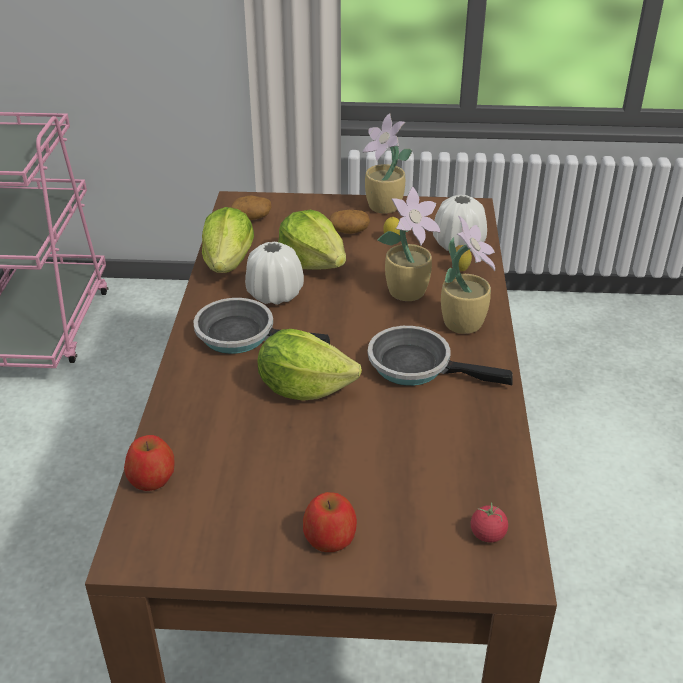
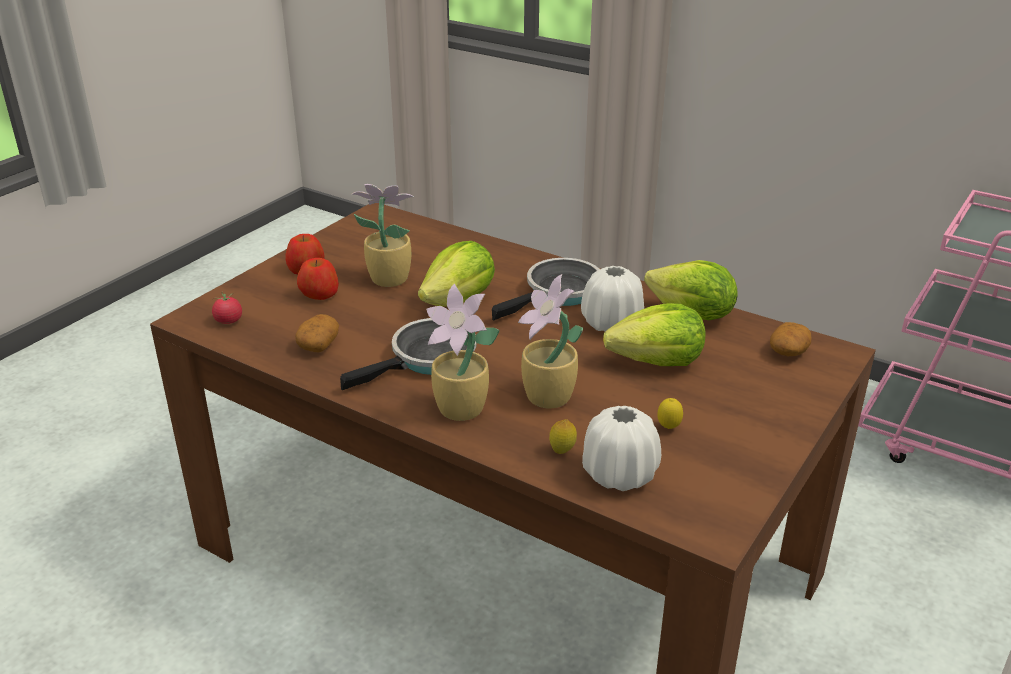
camera: 120 degrees right, 5 degrees down
apple [124,435,174,491] -> apple moved to [297,258,339,300]
potato [329,210,370,234] -> potato moved to [295,314,339,352]
potted plant [363,113,412,214] -> potted plant moved to [351,184,414,287]

